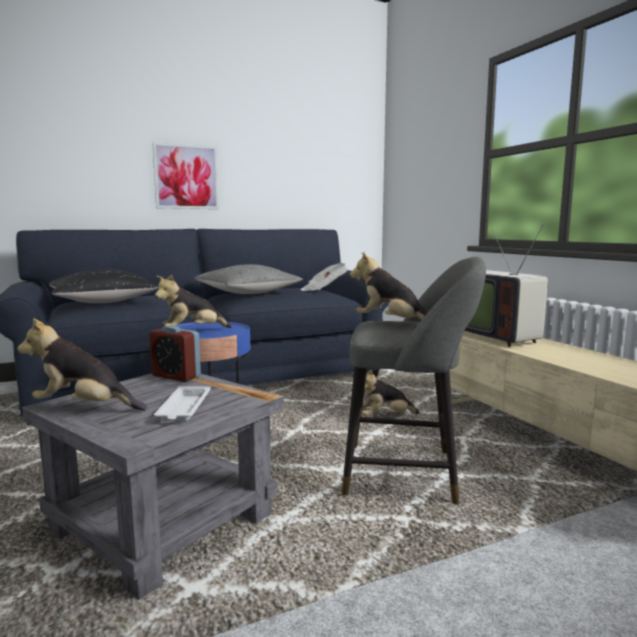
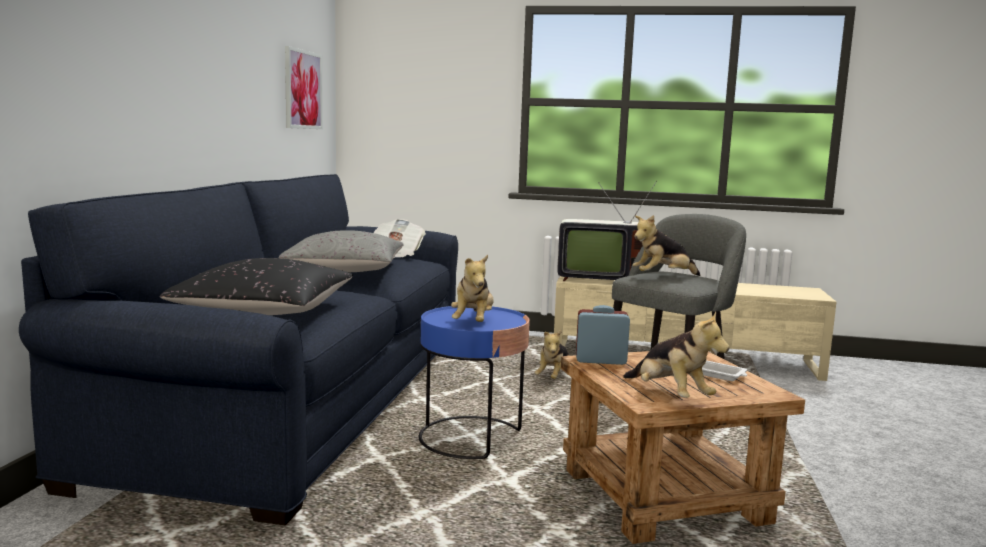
camera: 55 degrees left, 0 degrees up
plush toy [17,318,147,411] -> plush toy turned 75 degrees counterclockwise [623,312,730,398]
grey side table [22,373,284,600] -> brown side table [561,351,805,544]
alarm clock [149,325,201,382] -> alarm clock turned 150 degrees counterclockwise [576,305,630,365]
picture [152,143,219,209] -> picture moved to [285,46,323,129]

